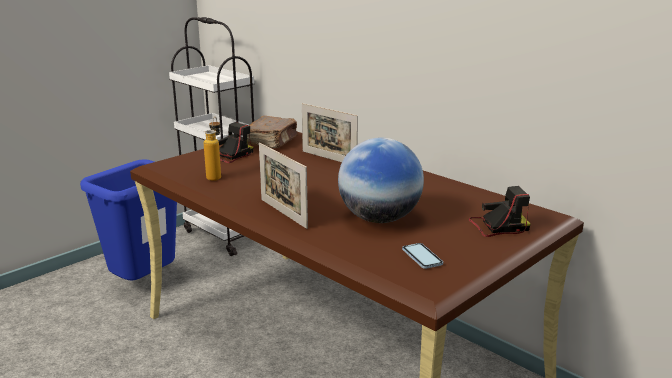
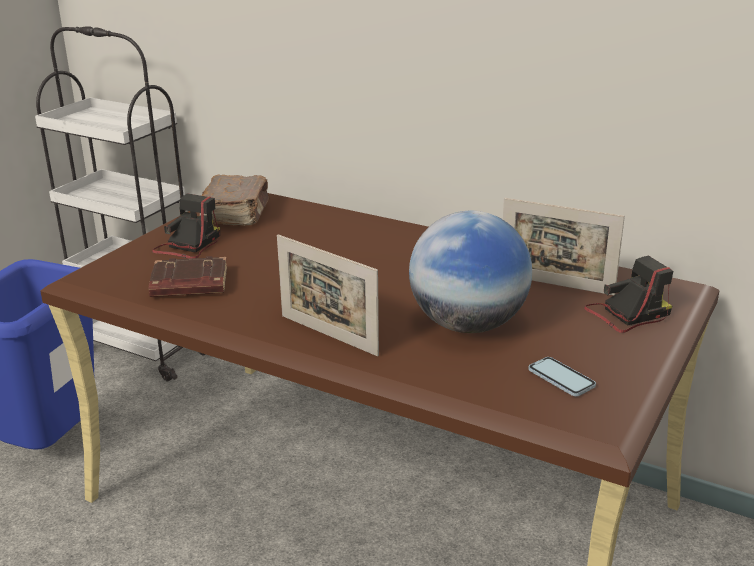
camera: 15 degrees left, 5 degrees up
bottle [204,117,221,181] -> brown book [149,256,227,297]
picture frame [302,103,358,162] -> picture frame moved to [503,198,625,295]

